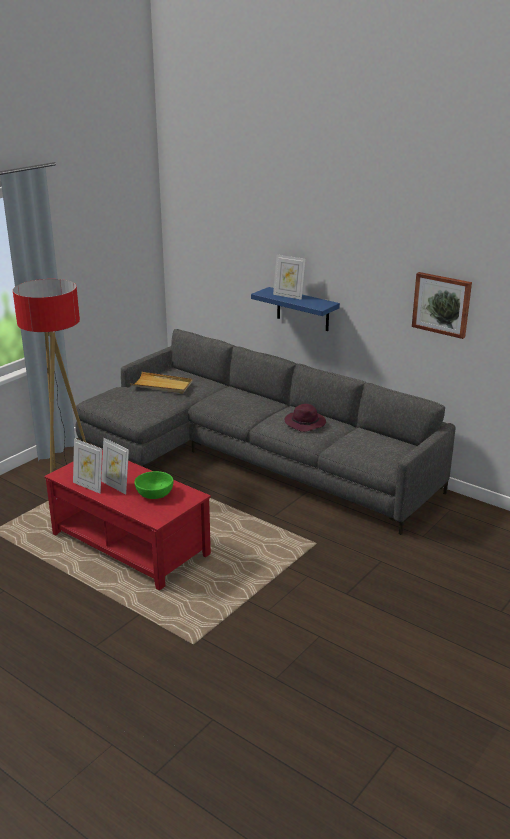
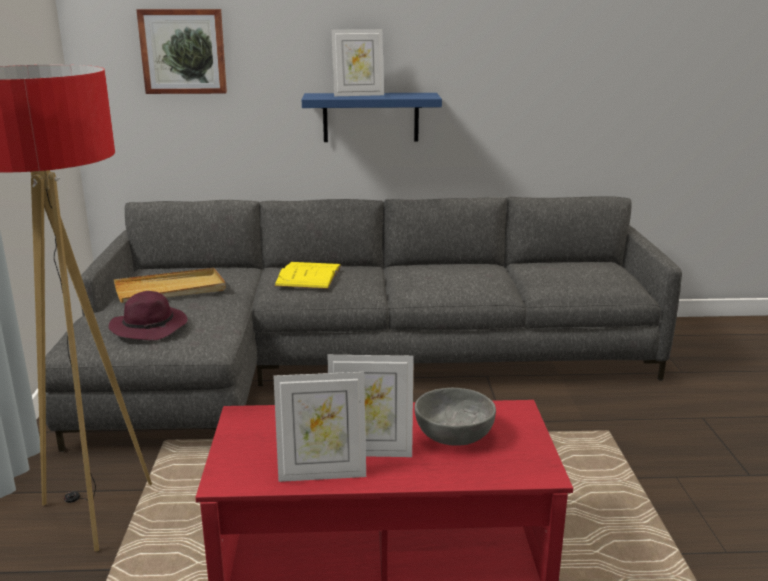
camera: 40 degrees left, 5 degrees down
green bowl [134,471,174,499] -> grey bowl [414,388,496,446]
purple hat [284,404,326,432] -> purple hat moved to [108,291,188,341]
picture [412,272,472,339] -> picture moved to [136,9,227,94]
none -> yellow book [274,262,341,289]

